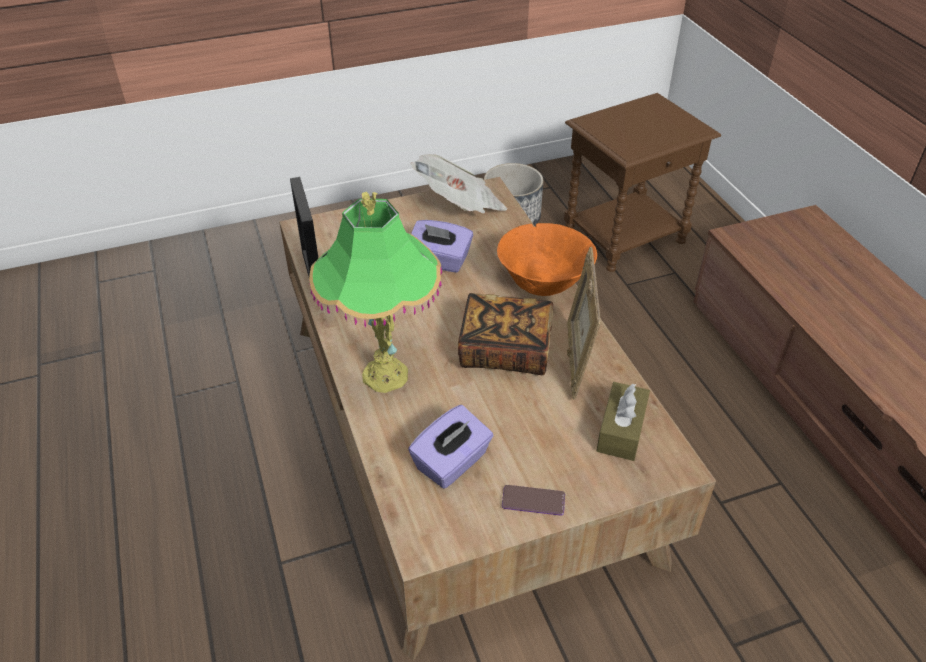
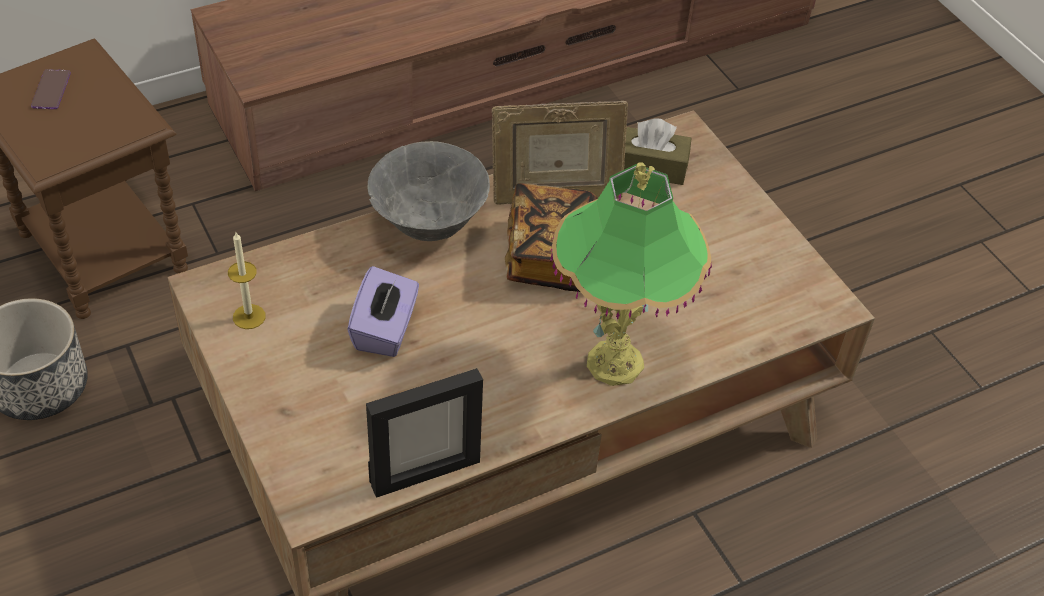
camera: 100 degrees left, 5 degrees up
purple tissue box [408,405,493,489] -> none
newspaper [410,154,508,213] -> candle [228,232,265,329]
orange bowl [497,223,597,296] -> grey bowl [367,141,490,241]
phone [502,485,565,516] -> phone moved to [31,69,71,109]

